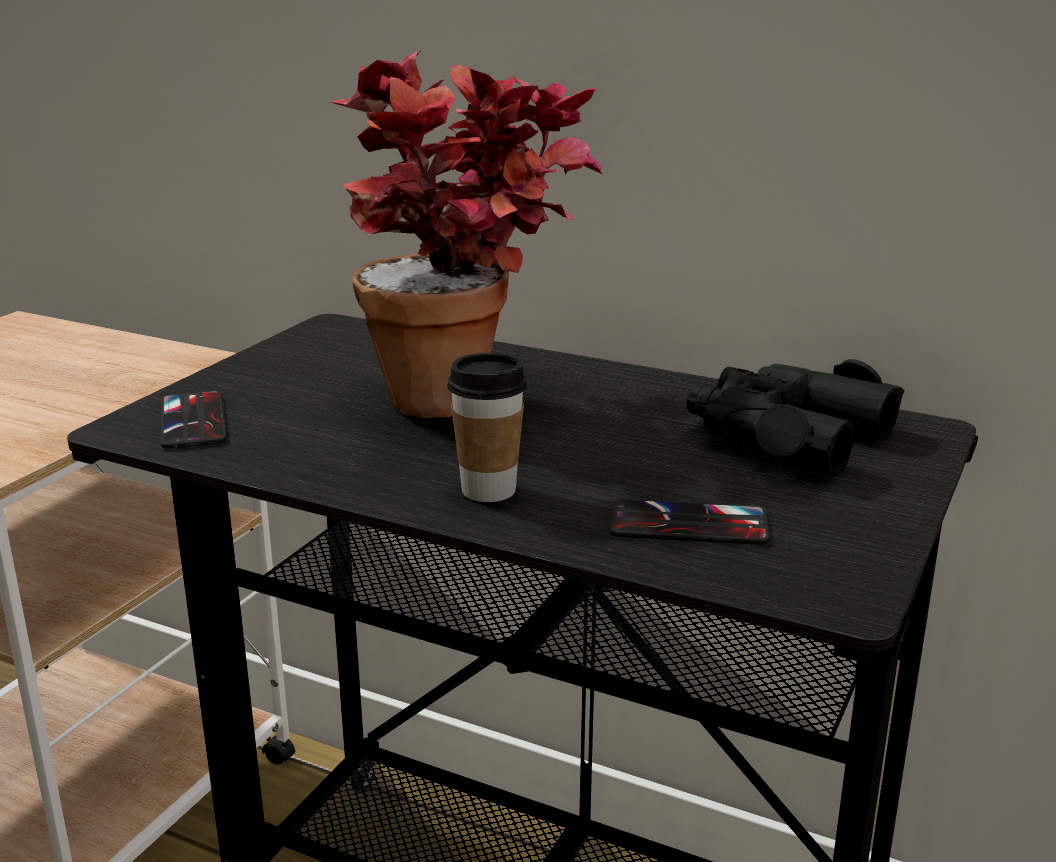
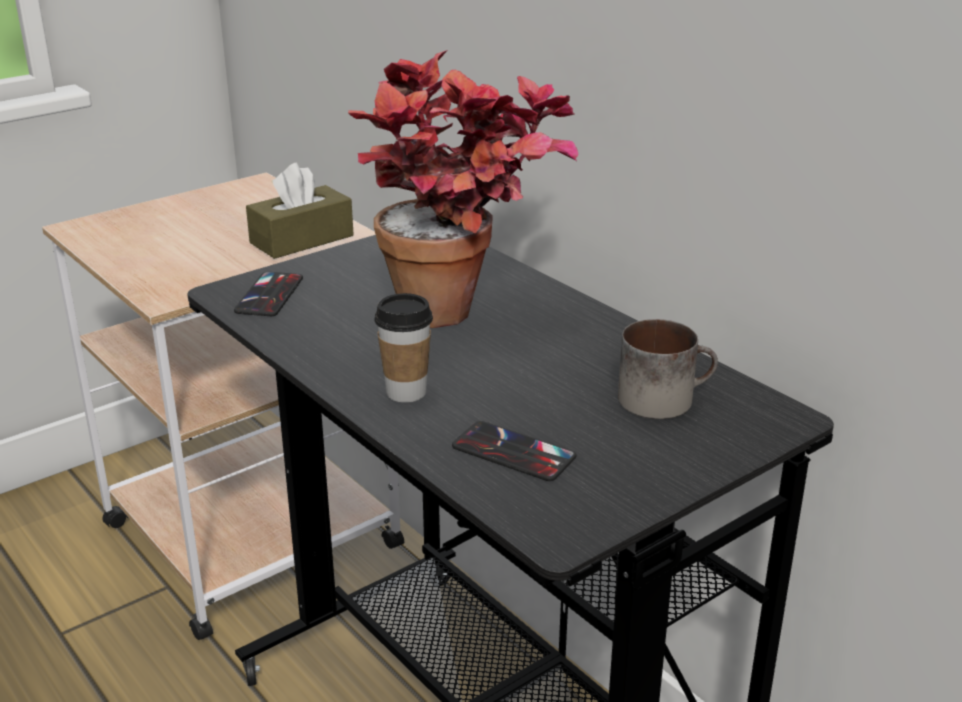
camera: 25 degrees right, 5 degrees up
black binoculars [687,359,905,477] -> mug [618,319,718,419]
none -> brown tissue box [246,163,354,259]

